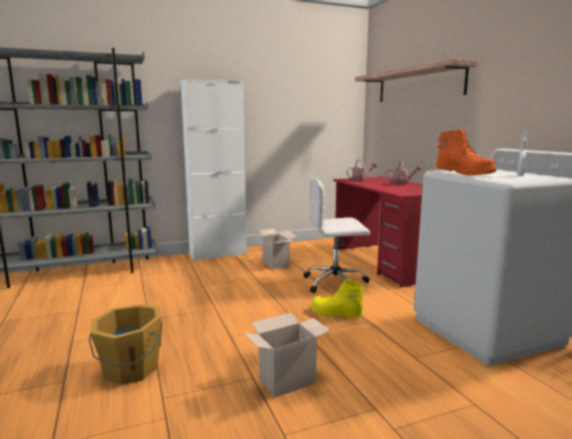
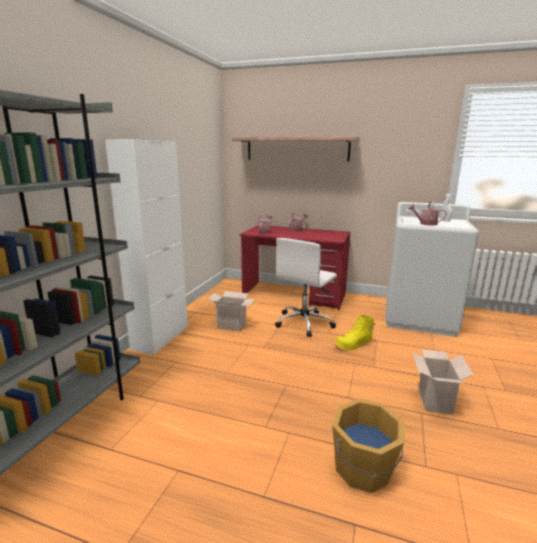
camera: 50 degrees left, 5 degrees up
orange boot [436,129,497,176] -> watering can [408,200,447,226]

